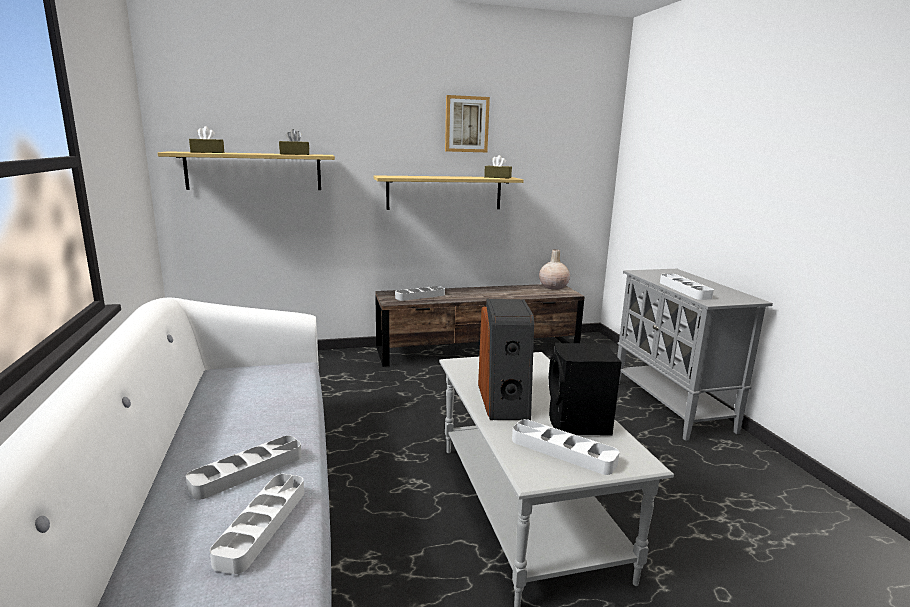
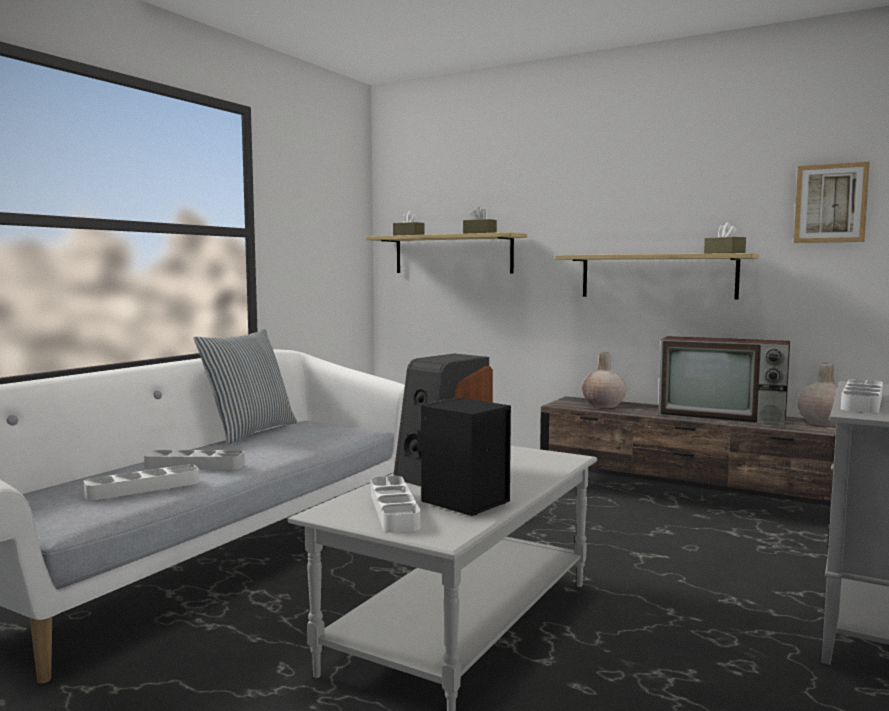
camera: 45 degrees right, 10 degrees down
grey tray [395,286,445,301] -> beige vase [582,352,626,408]
picture [445,95,490,152] -> picture moved to [794,162,870,243]
none -> pillow [193,328,297,444]
none -> television [658,336,790,426]

